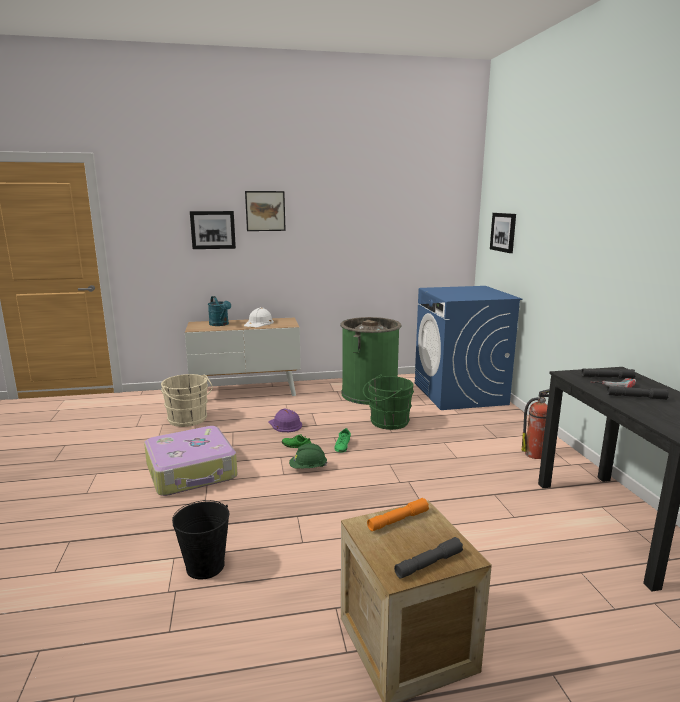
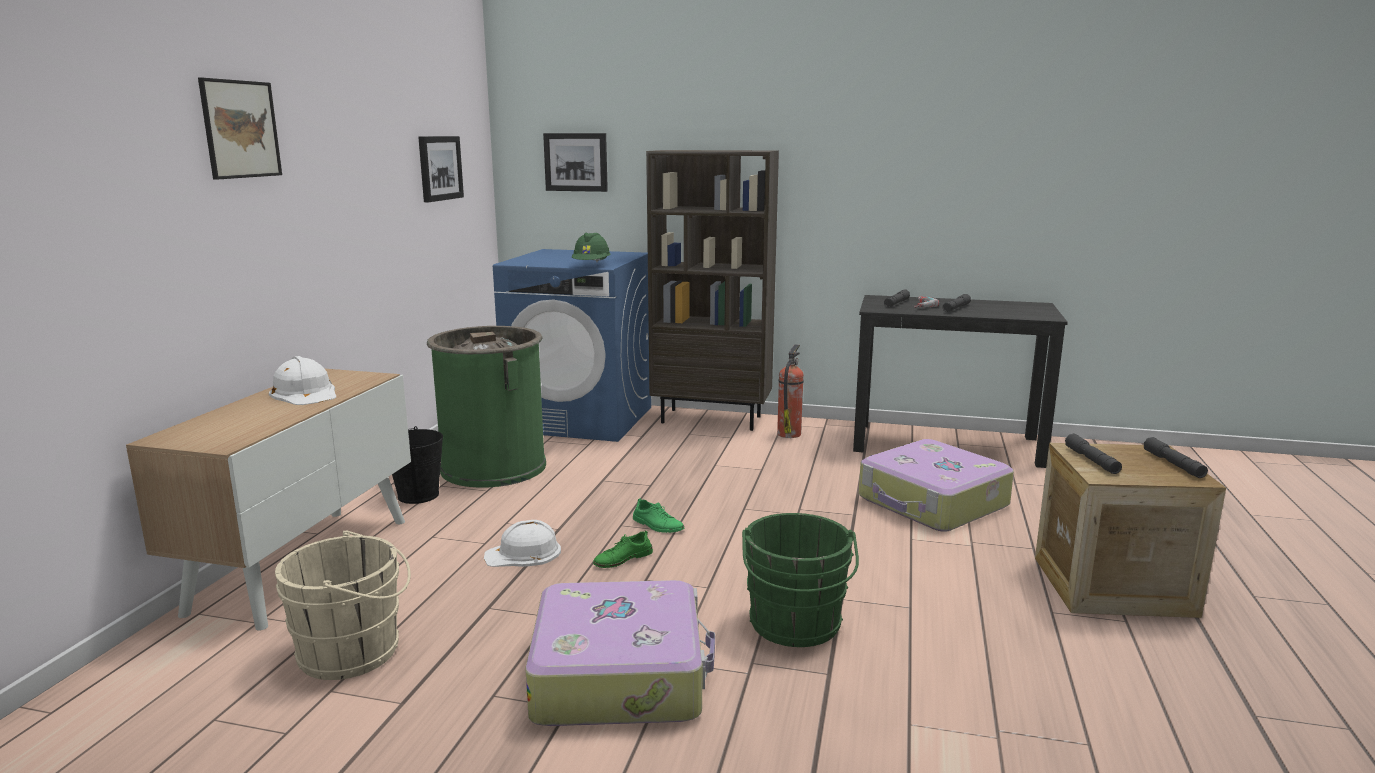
camera: 65 degrees left, 0 degrees up
black bucket [172,500,229,580] -> black bucket moved to [392,426,443,504]
picture [190,211,236,249] -> picture moved to [418,136,464,202]
turquoise watering can [208,296,231,326] -> none
purple hard hat [268,408,302,432] -> white hard hat [484,520,561,567]
green hard hat [289,443,327,468] -> green hard hat moved to [572,233,611,262]
green bucket [363,374,414,430] -> green bucket moved to [742,513,859,647]
orange flashlight [367,498,429,531] -> grey flashlight [1065,433,1122,474]
none -> brown bookcase [646,150,779,431]
none -> suitcase [859,439,1014,532]

